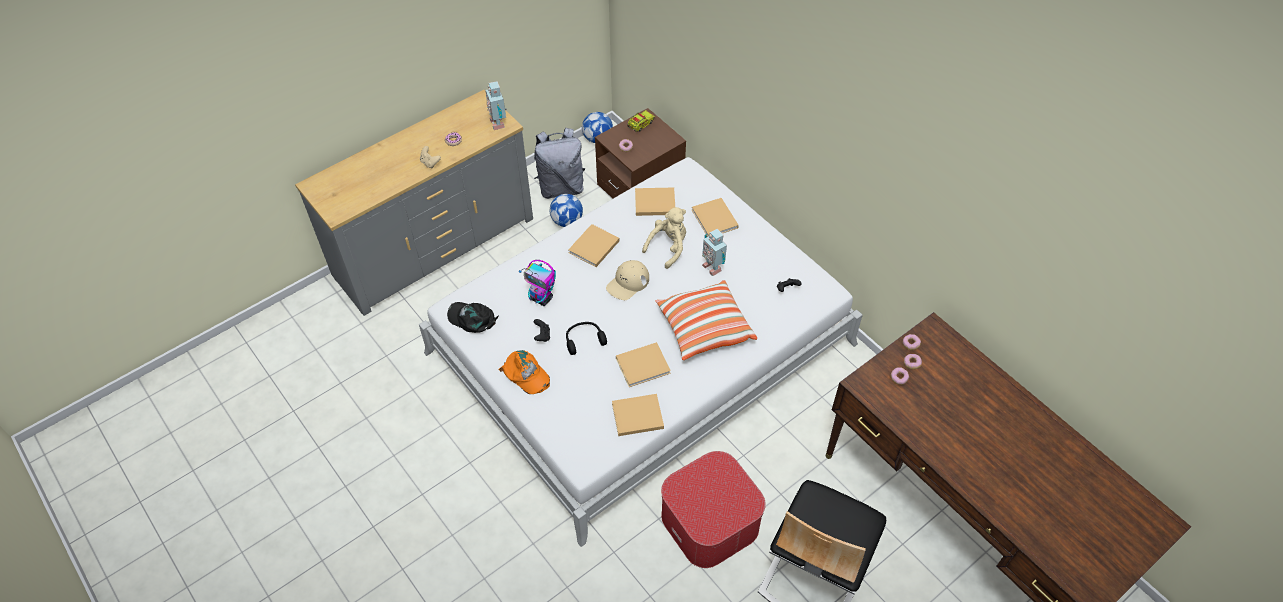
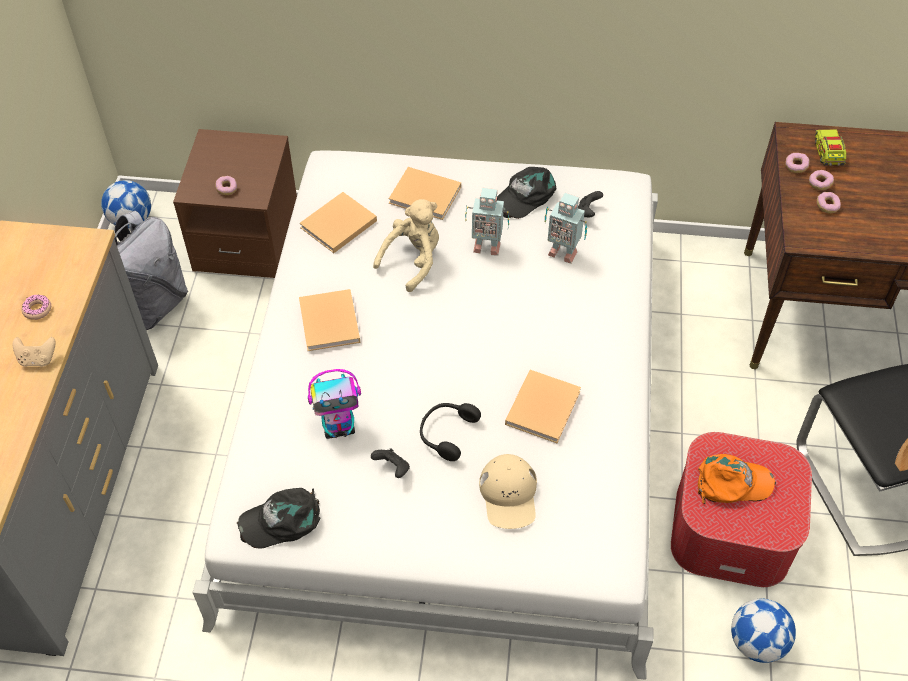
camera: 45 degrees left, 0 degrees up
toy robot [485,81,507,130] -> toy robot moved to [545,193,587,263]
orange cap [498,350,550,394] -> orange cap moved to [698,454,776,504]
football [550,194,583,227] -> football moved to [731,599,796,663]
beige cap [606,260,649,300] -> beige cap moved to [479,454,537,529]
beige book [612,394,664,436] -> none
toy truck [627,110,655,132] -> toy truck moved to [815,130,846,166]
beige plush toy [642,207,686,269] -> beige plush toy turned 45 degrees clockwise [373,199,439,292]
pillow [655,280,757,360] -> none
none -> black cap [497,167,557,219]

